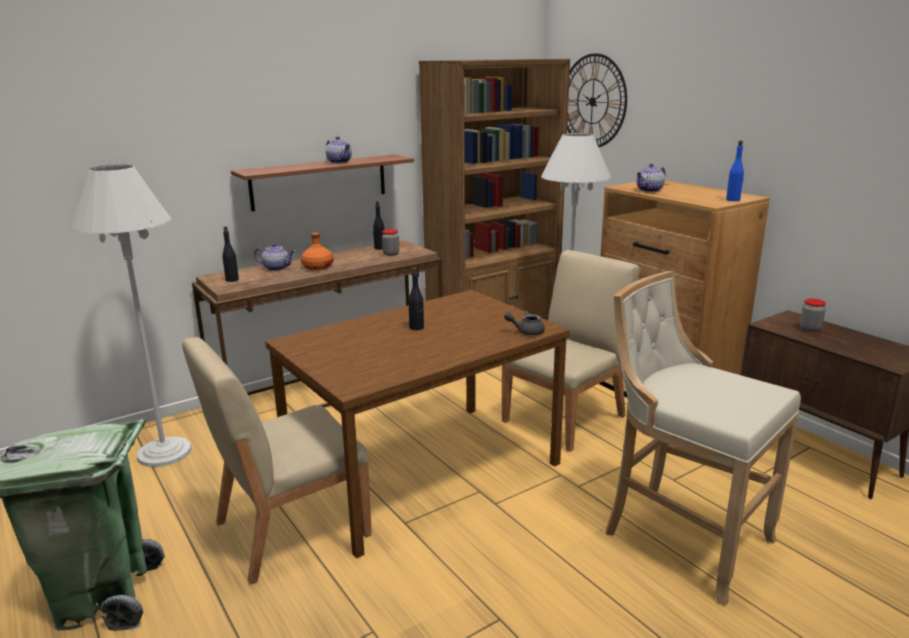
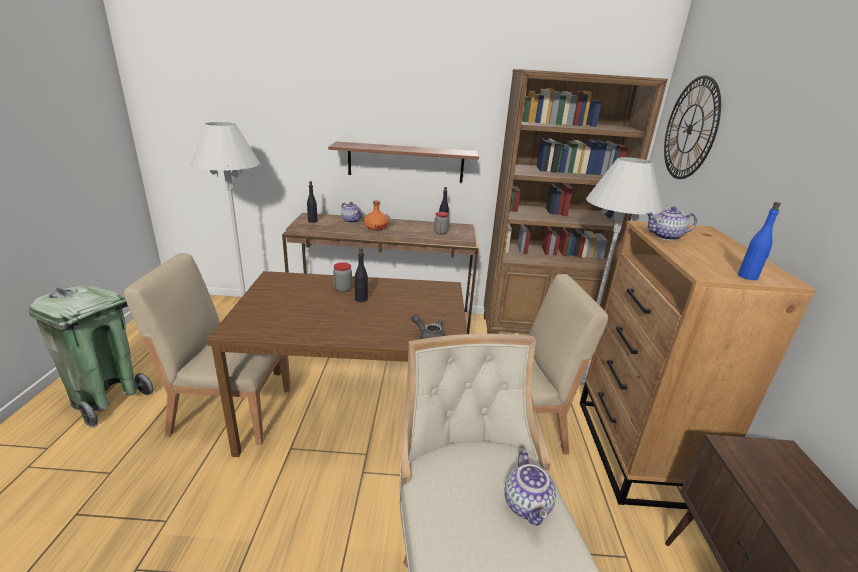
camera: 35 degrees right, 5 degrees up
teapot [326,136,352,164] -> teapot moved to [504,451,556,526]
jar [800,298,826,332] -> jar moved to [333,262,352,292]

